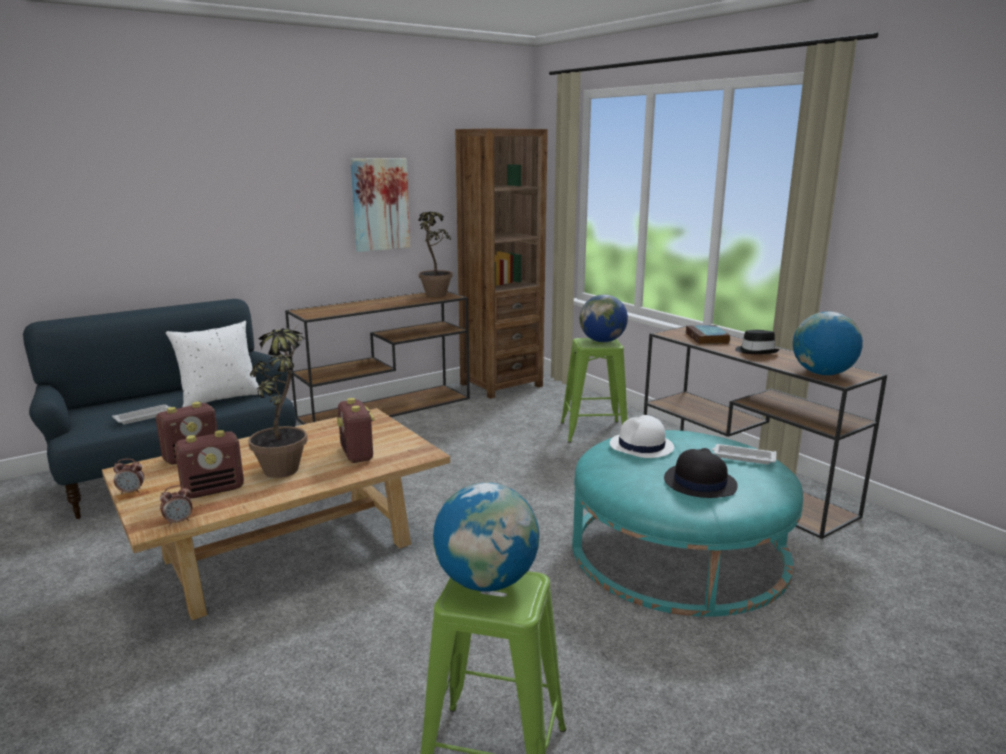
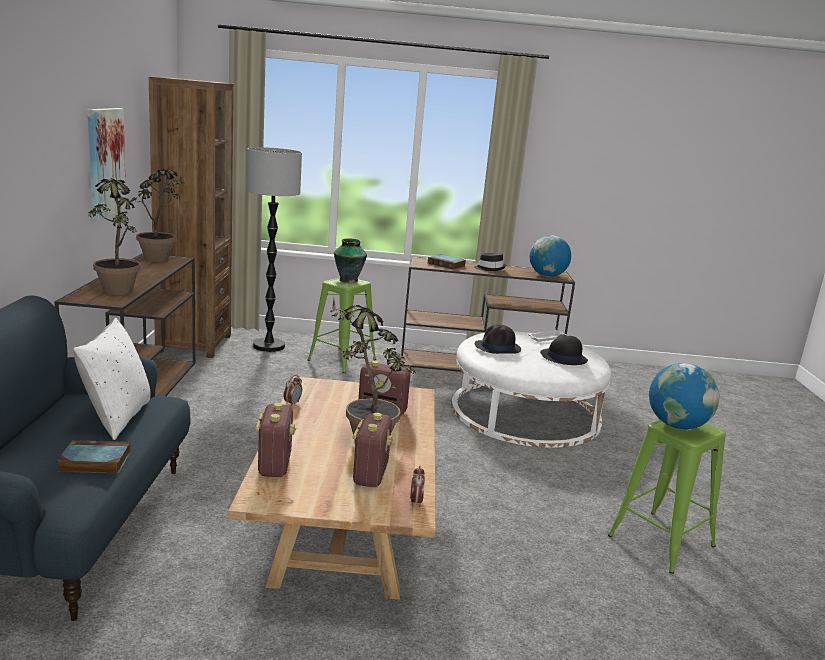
camera: 55 degrees left, 0 degrees up
white tray [112,404,170,424] -> book [57,440,131,473]
alarm clock [113,459,144,494] -> alarm clock moved to [284,375,302,406]
turquoise ottoman [572,430,803,617] -> white ottoman [452,332,611,448]
globe [580,294,628,342] -> vase [334,238,367,283]
white hat [610,415,674,458] -> black hat [475,324,521,354]
none -> potted plant [88,177,141,295]
none -> floor lamp [247,147,302,352]

